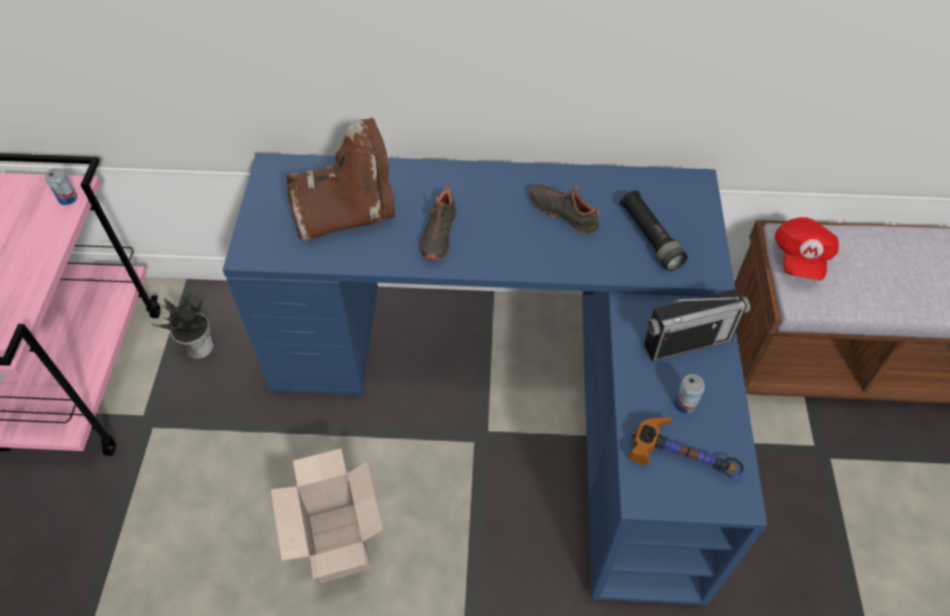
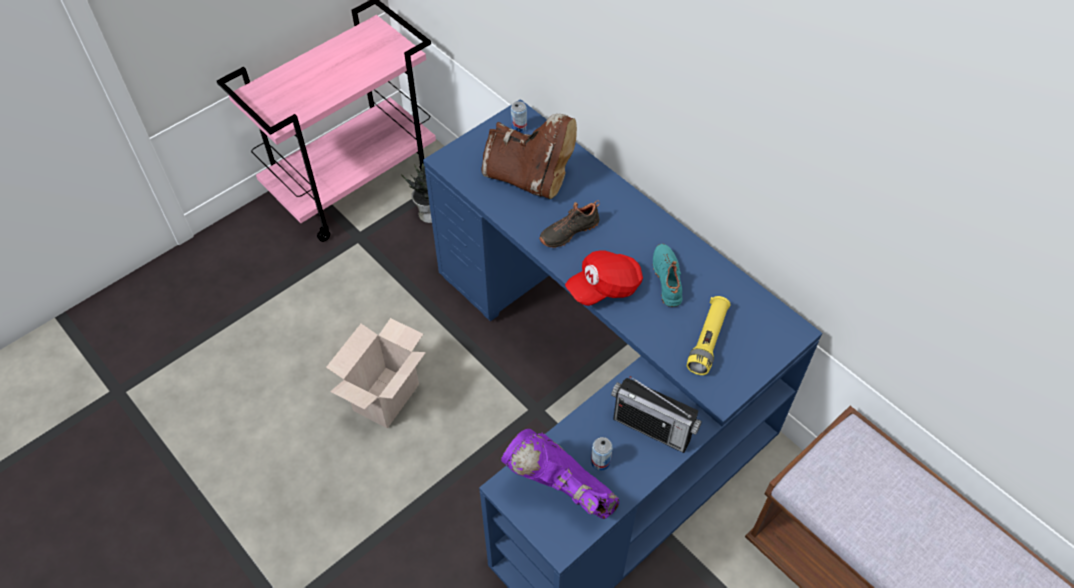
camera: 45 degrees right, 0 degrees up
can [45,168,78,205] -> can moved to [511,101,527,133]
black shoe [529,184,600,235] -> turquoise shoe [653,244,682,307]
black flashlight [620,191,688,271] -> yellow flashlight [687,296,730,375]
hammer [629,418,747,479] -> purple boot [501,429,619,519]
red cap [774,217,839,280] -> red cap moved to [565,250,643,306]

